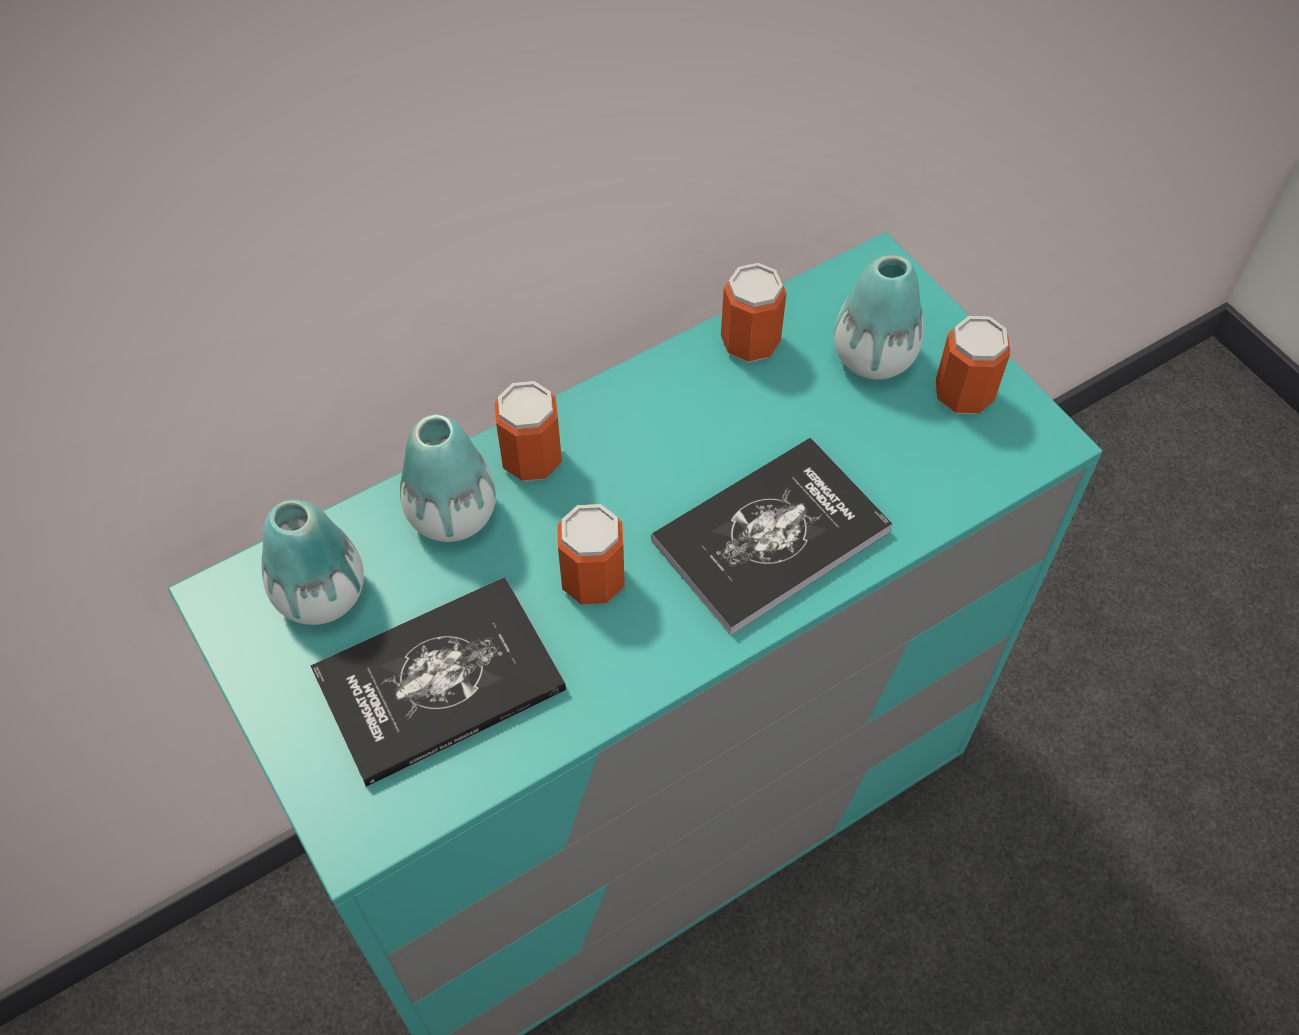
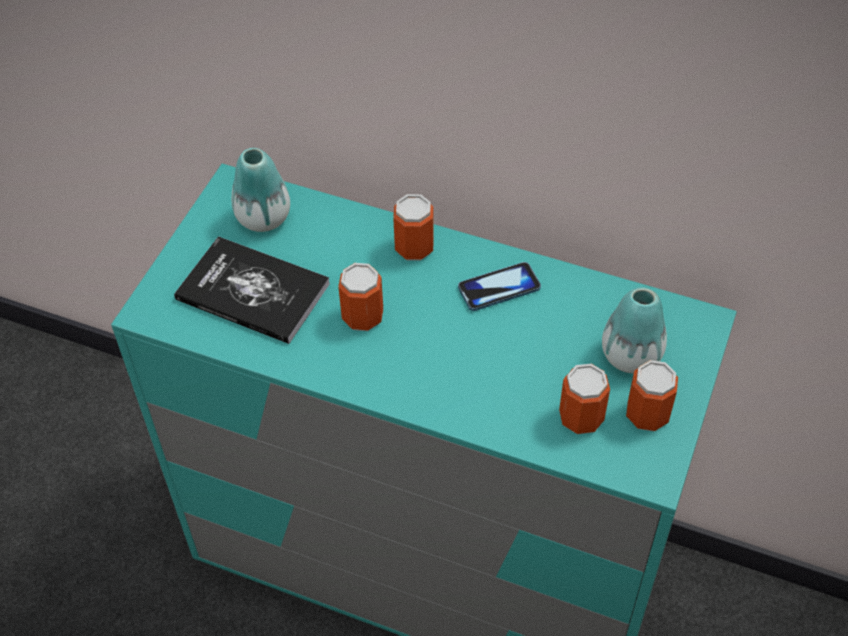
camera: 55 degrees right, 5 degrees down
vase [400,414,496,542] -> none
book [651,437,893,635] -> none
can [721,263,787,363] -> can moved to [559,364,610,434]
none -> phone [458,262,541,311]

